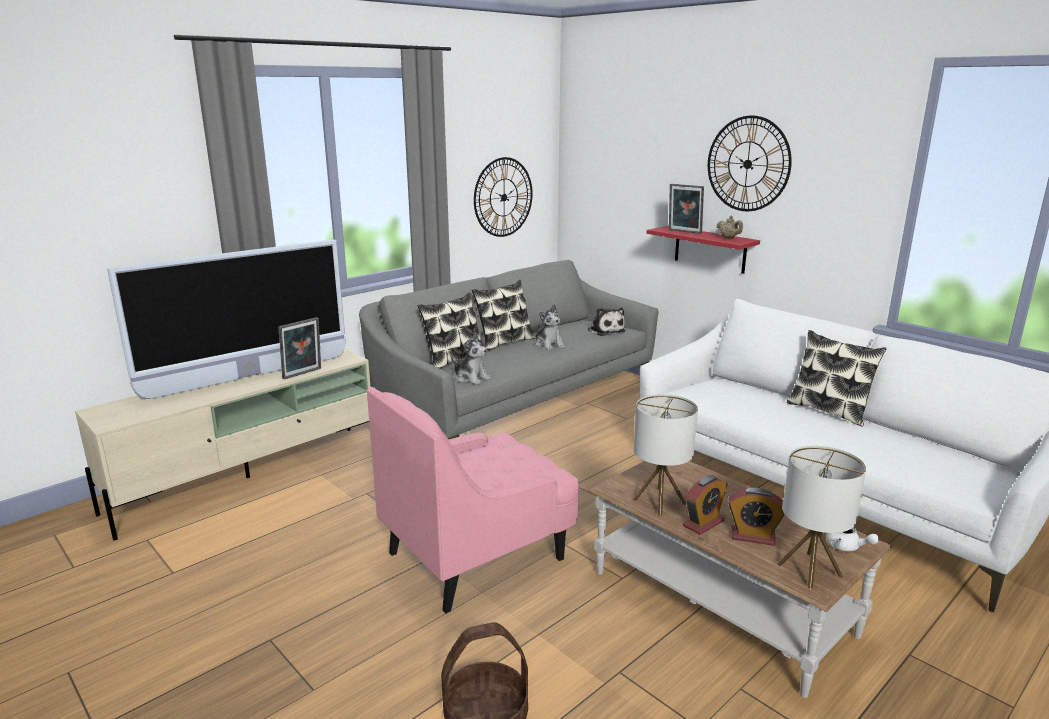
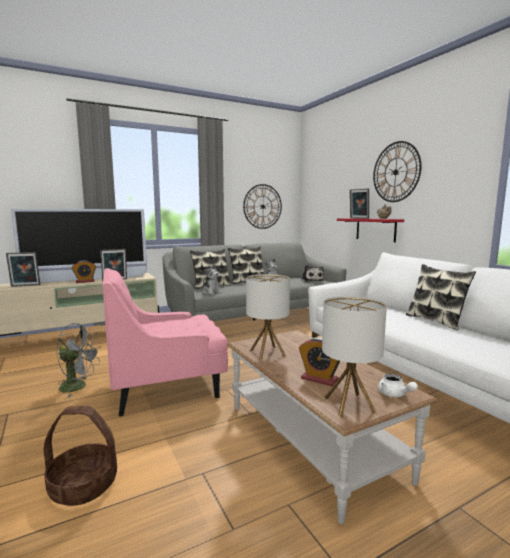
camera: 15 degrees right, 10 degrees down
alarm clock [683,475,728,535] -> alarm clock moved to [72,260,96,283]
none -> picture frame [6,252,40,287]
none -> grey fan [56,323,101,398]

